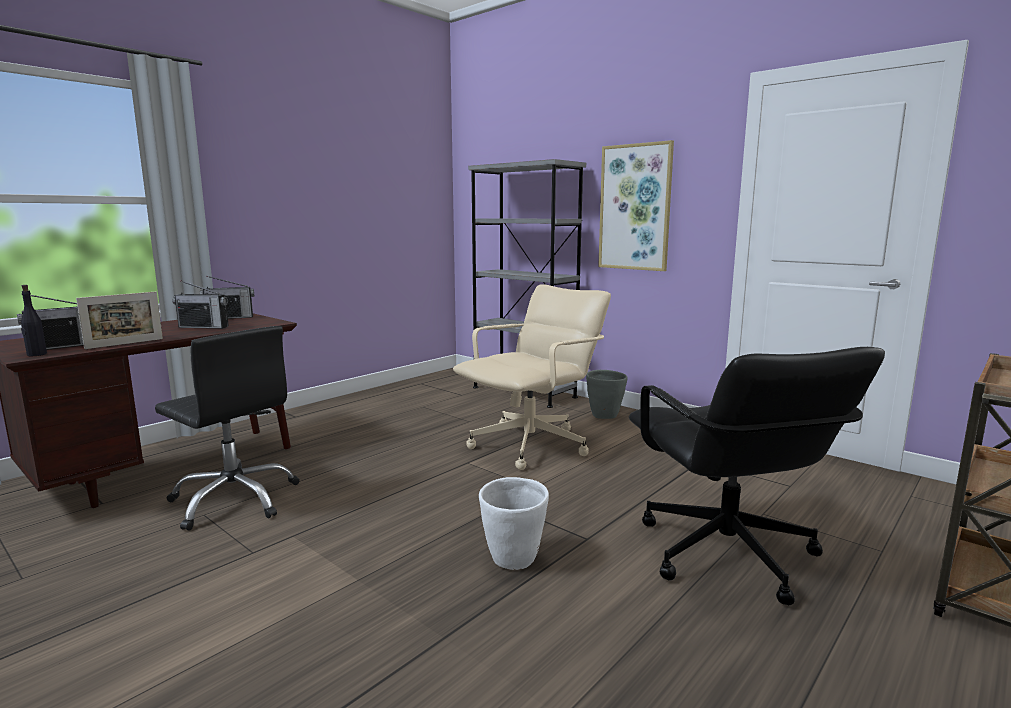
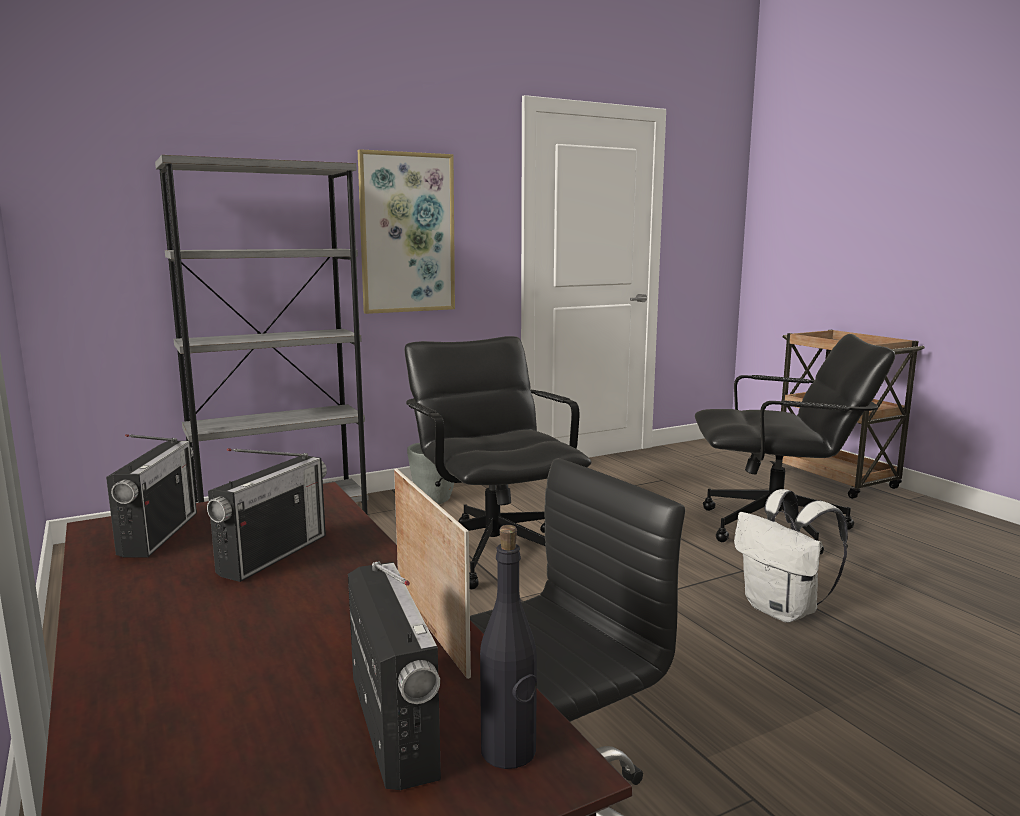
camera: 70 degrees left, 0 degrees up
beige office chair [453,284,611,470] -> black office chair [405,336,592,589]
white planter [479,477,549,570] -> white backpack [734,489,848,623]

